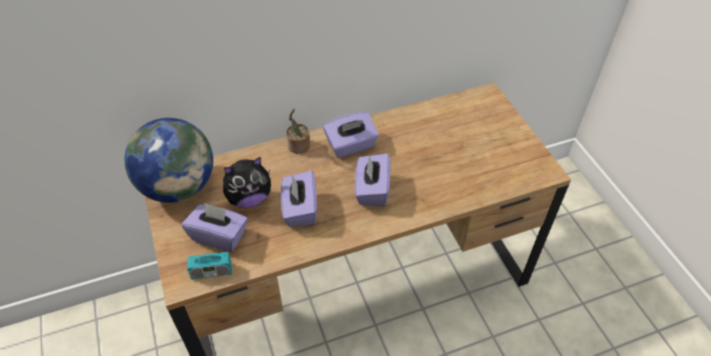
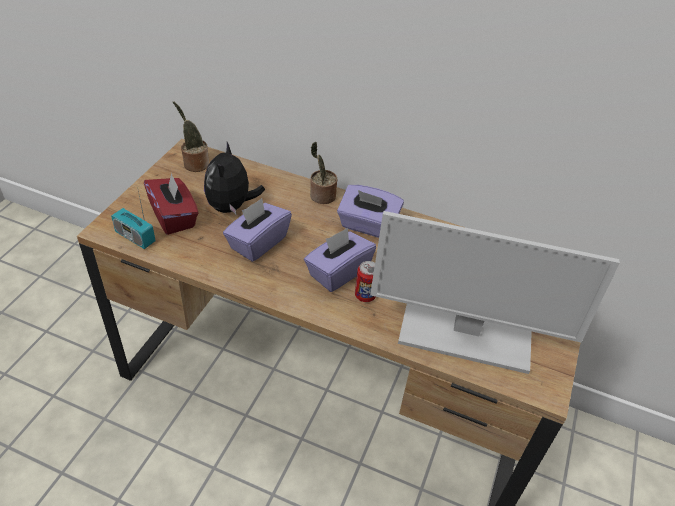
camera: 40 degrees right, 5 degrees down
globe [125,118,213,203] -> potted plant [173,101,209,172]
purple tissue box [182,202,248,252] -> red tissue box [144,173,199,235]
plush toy [223,157,271,208] -> plush toy turned 75 degrees clockwise [204,142,265,215]
none -> can [355,261,376,302]
none -> monitor [370,211,620,374]

